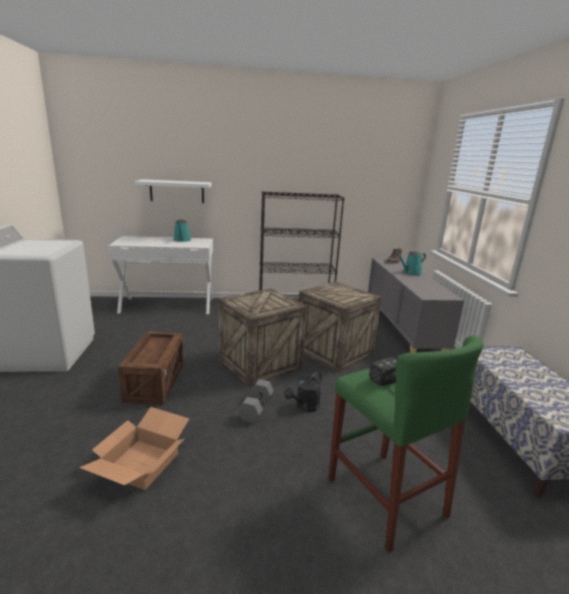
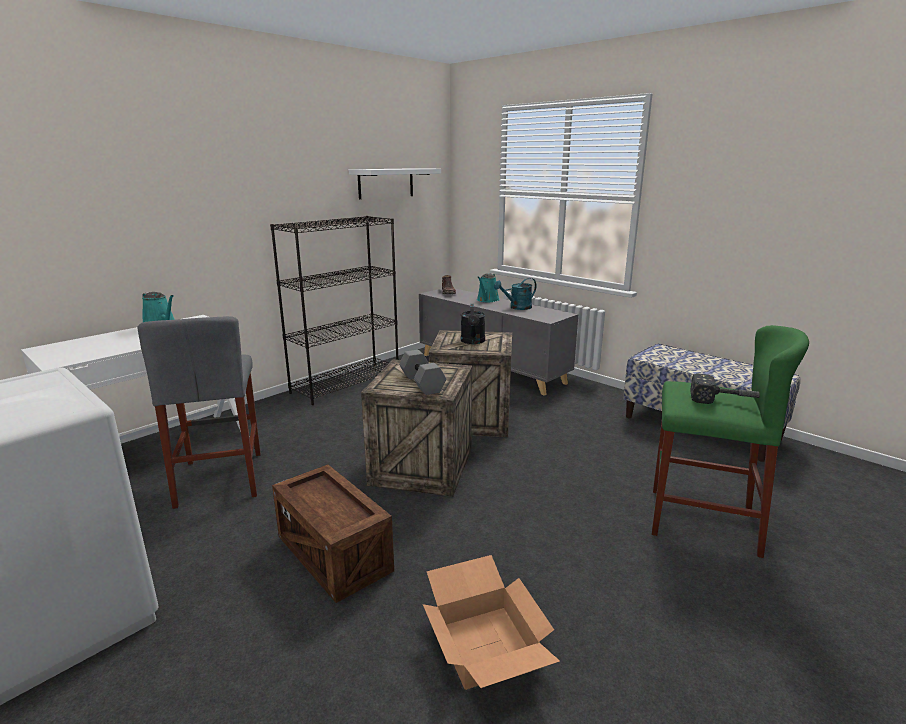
camera: 40 degrees left, 0 degrees up
white shelf [135,179,211,203] -> white shelf moved to [349,168,441,199]
grey dumbbell [238,379,274,423] -> grey dumbbell moved to [399,350,446,395]
black watering can [284,372,322,412] -> black watering can moved to [461,304,485,344]
none -> grey stool [137,316,261,509]
none -> turquoise watering can [494,278,536,310]

